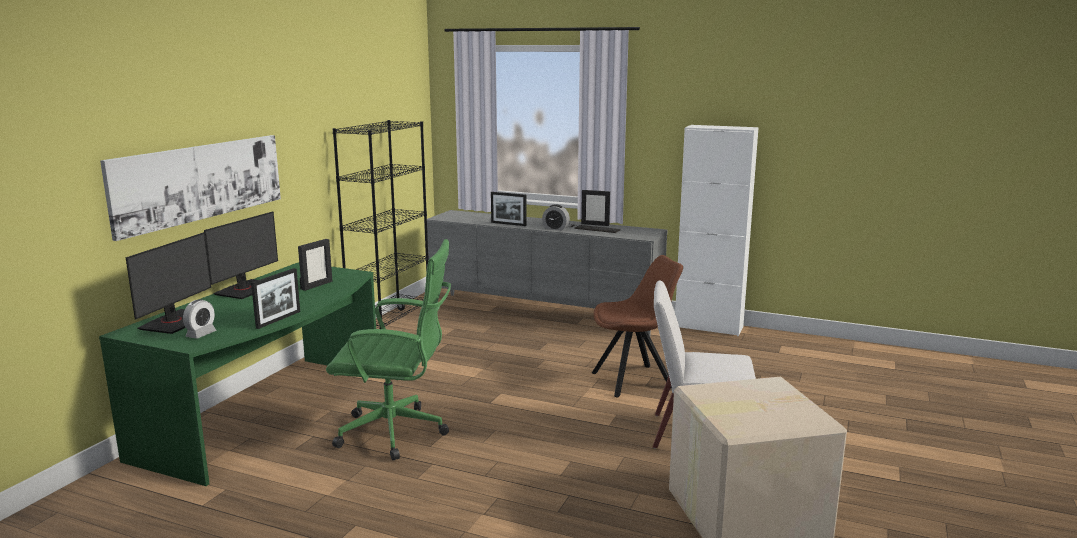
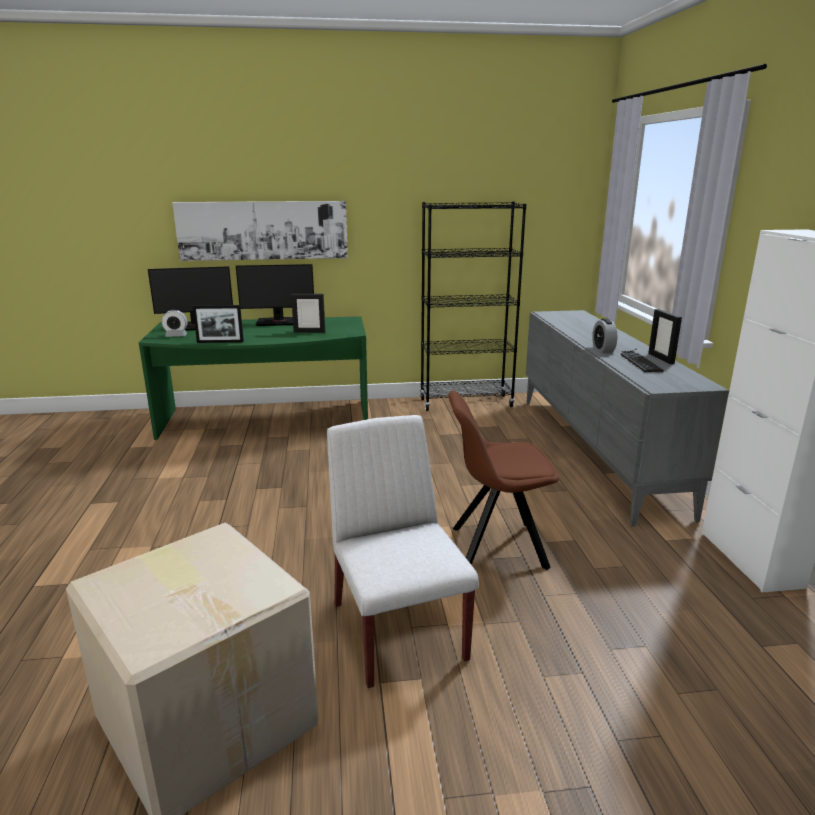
camera: 60 degrees right, 5 degrees up
green office chair [326,239,451,460] -> none
picture frame [491,192,527,226] -> none
brown chair [592,255,683,397] -> brown chair turned 135 degrees clockwise [448,390,559,570]

